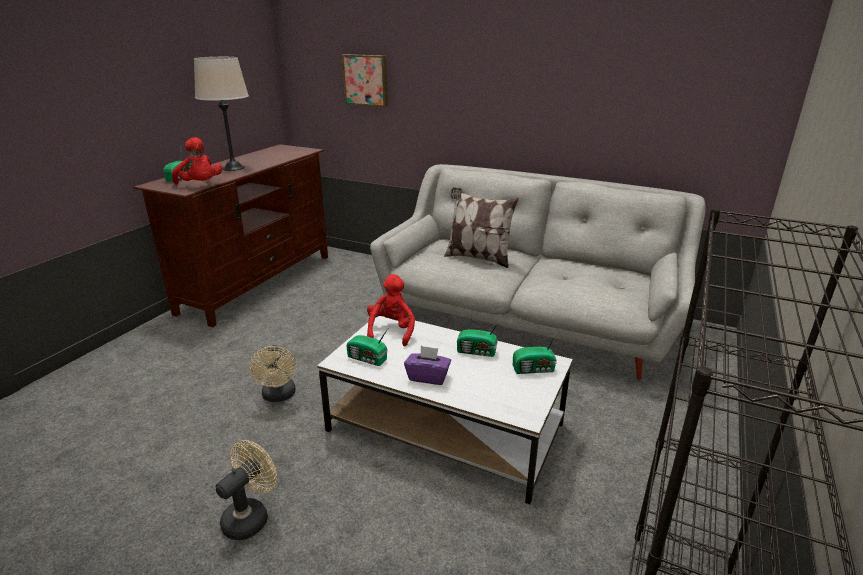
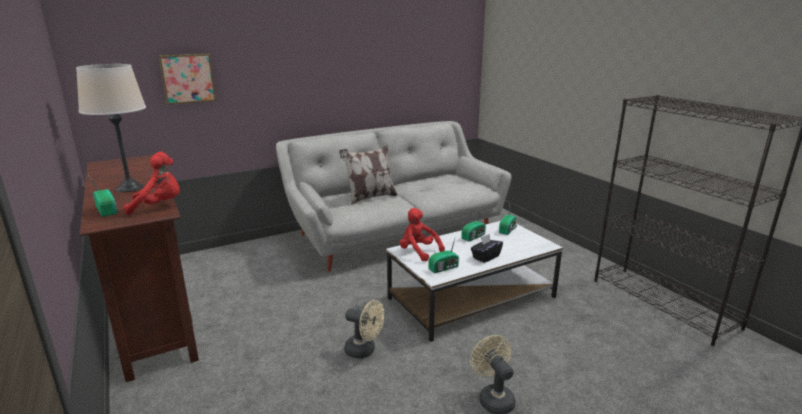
camera: 55 degrees left, 5 degrees down
purple tissue box [404,346,451,385] -> black tissue box [471,234,503,263]

